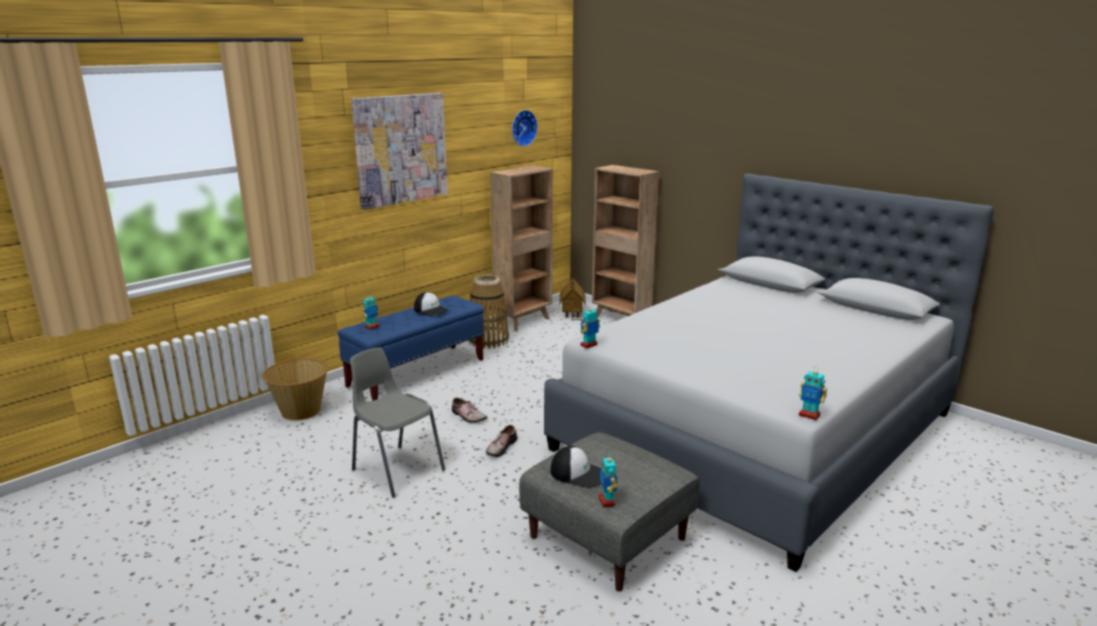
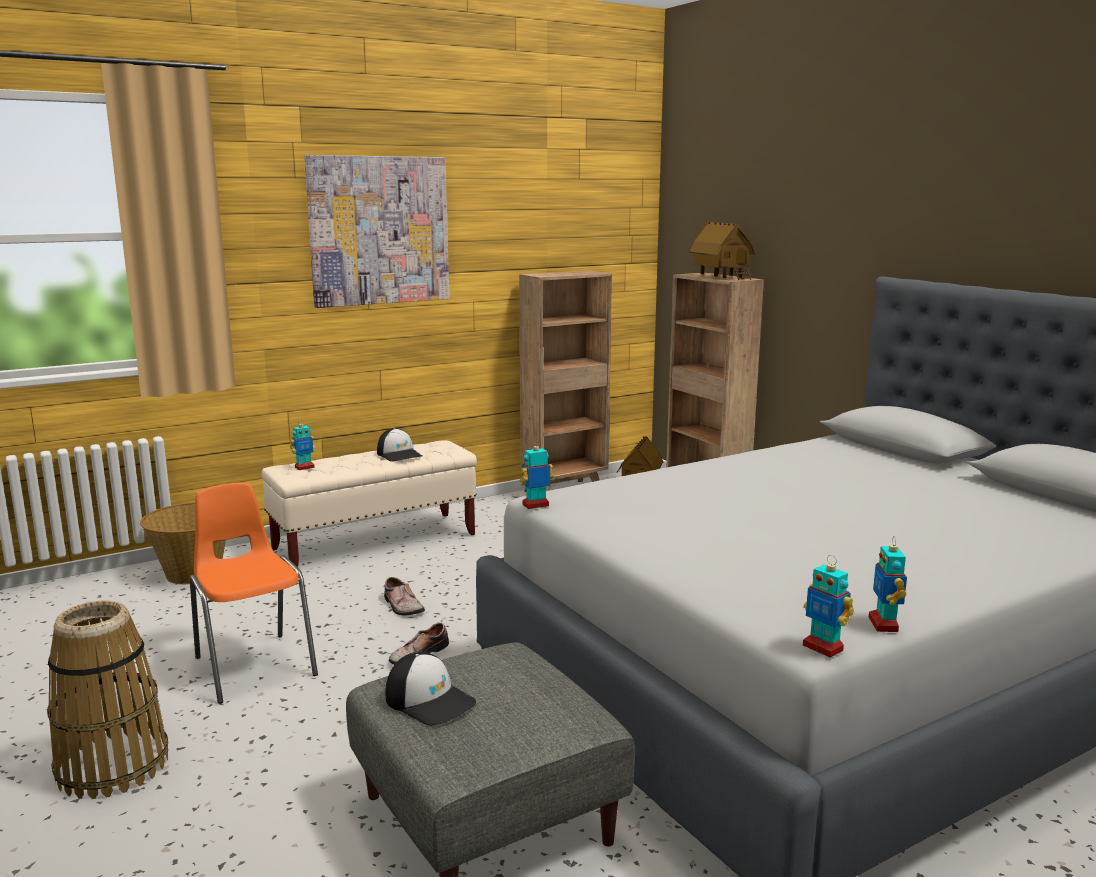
camera: 15 degrees right, 5 degrees down
blue bench [338,296,484,401] -> beige bench [262,440,477,567]
grey chair [350,347,445,497] -> orange chair [190,483,318,704]
basket [468,275,509,349] -> basket moved to [47,601,168,799]
wall clock [512,110,538,147] -> none
toy robot [598,454,618,507] -> toy robot moved to [869,536,907,632]
none -> toy house [689,222,755,280]

